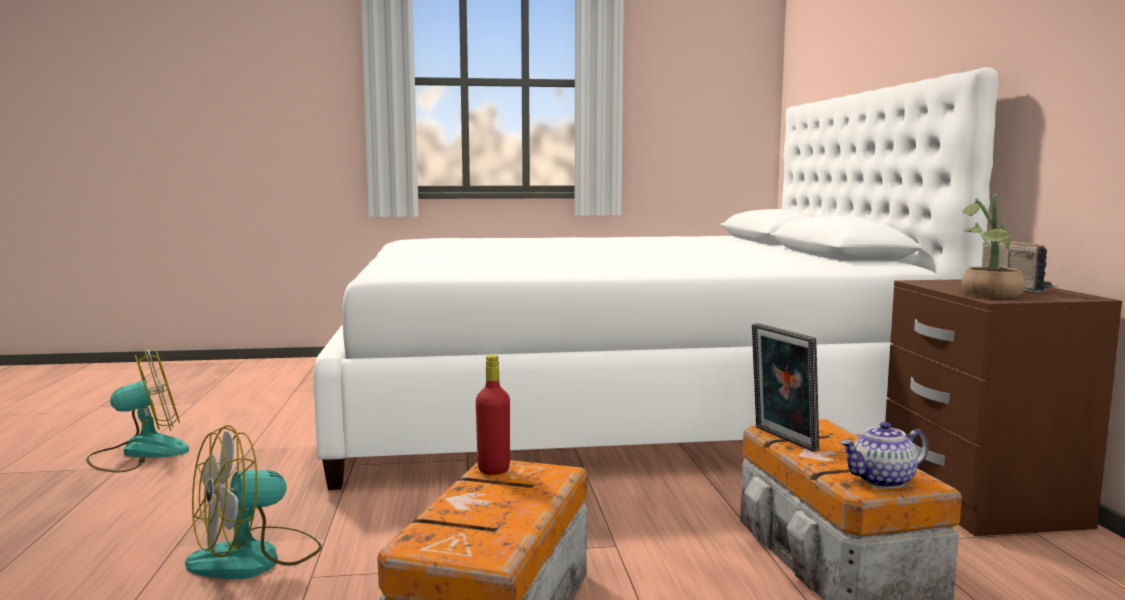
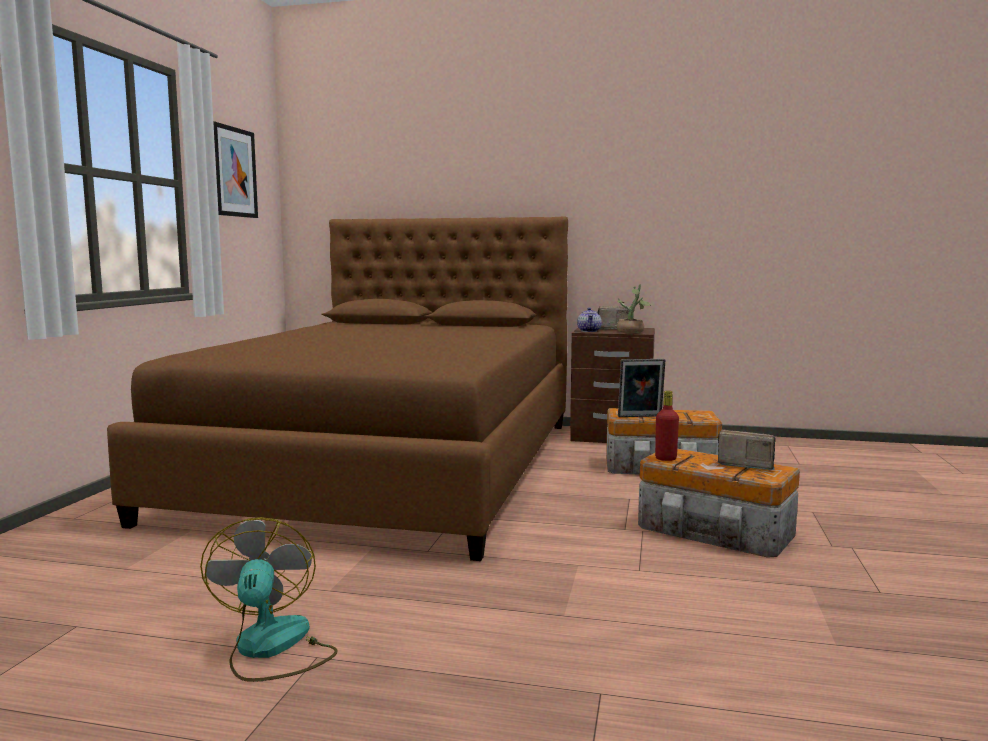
camera: 70 degrees left, 0 degrees up
fan [185,425,322,579] -> none
white bed [313,67,999,490] -> brown bed [107,217,568,561]
teapot [840,422,928,488] -> teapot moved to [577,307,602,332]
none -> picture [213,121,258,218]
none -> radio [718,429,776,470]

